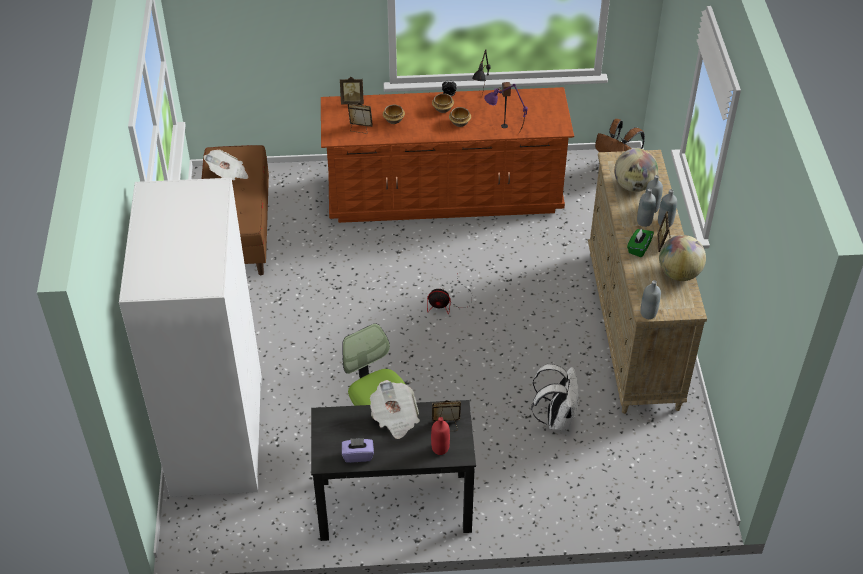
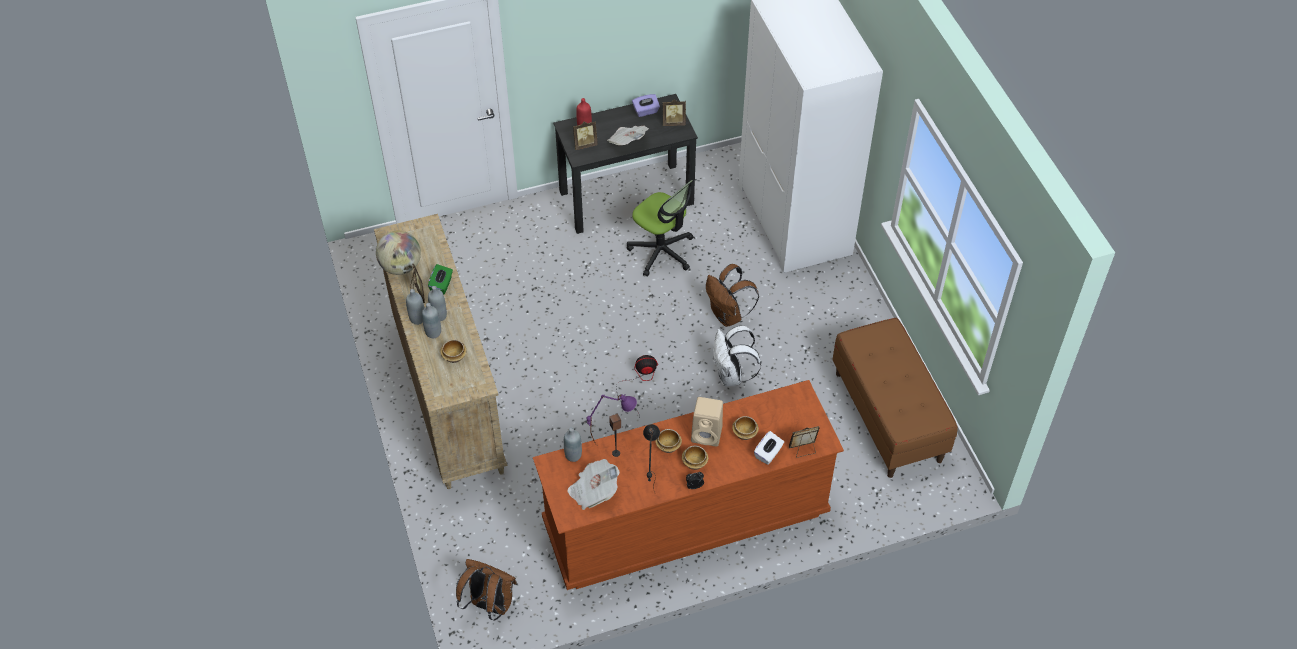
camera: 165 degrees right, 5 degrees up
newspaper [204,150,249,181] -> newspaper moved to [568,459,620,510]
picture frame [348,103,373,134] -> picture frame moved to [663,99,686,126]
white backpack [531,364,579,430] -> white backpack moved to [713,325,761,386]
globe [614,148,658,192] -> bowl [440,340,467,363]
grey bottle [640,280,661,319] -> grey bottle moved to [564,427,582,462]
none -> beige speaker [691,397,723,447]
none -> brown backpack [706,264,759,327]
none -> white tissue box [754,431,784,465]

